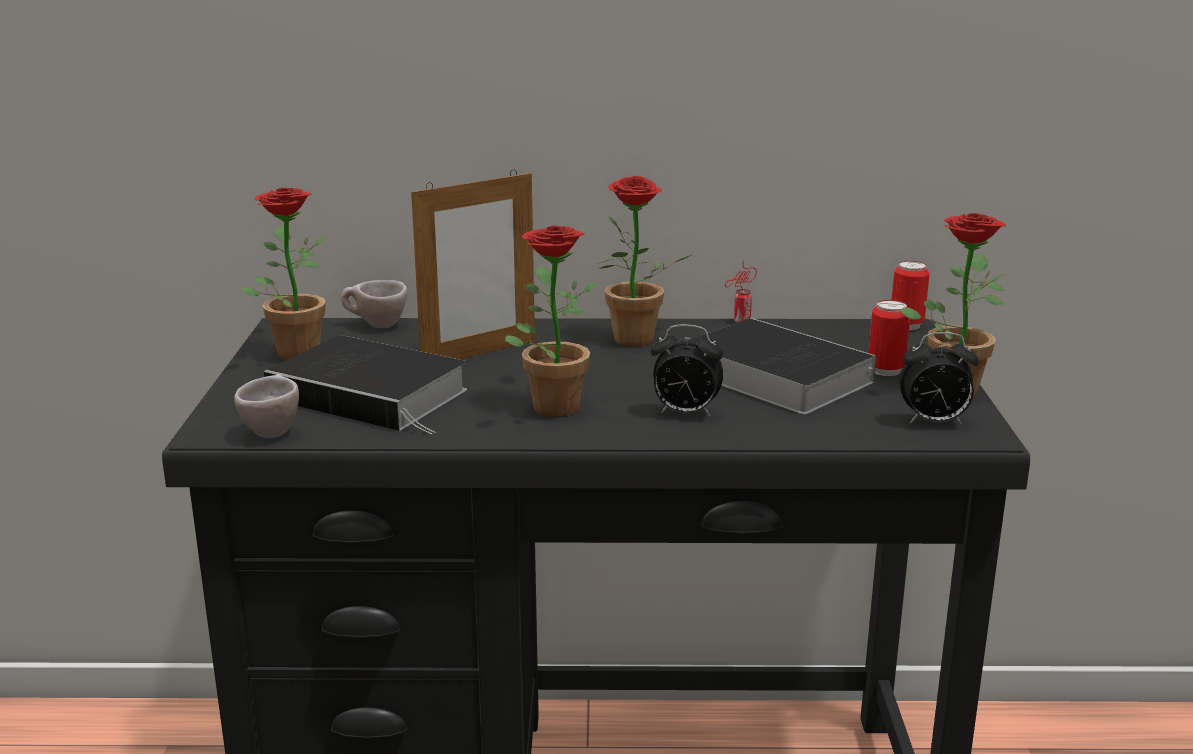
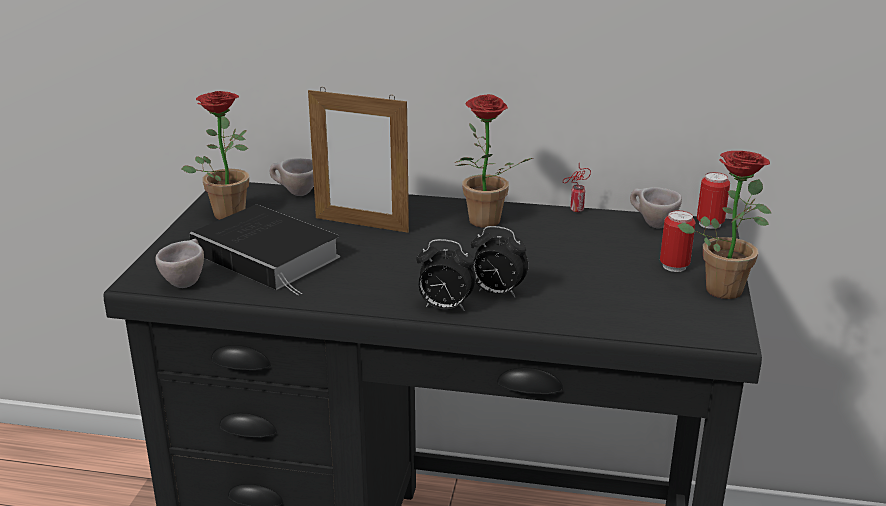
camera: 10 degrees right, 5 degrees up
picture frame [411,169,535,359] -> picture frame turned 45 degrees clockwise [308,87,409,233]
potted plant [505,226,598,418] -> none
book [691,318,876,414] -> none
alarm clock [900,332,979,424] -> alarm clock moved to [416,239,476,311]
none -> beige cup [630,187,682,229]

